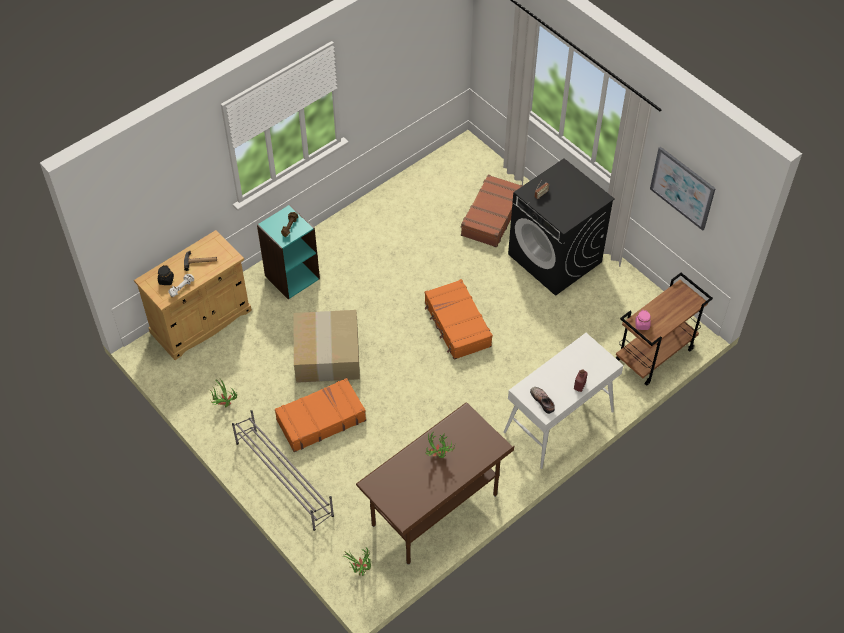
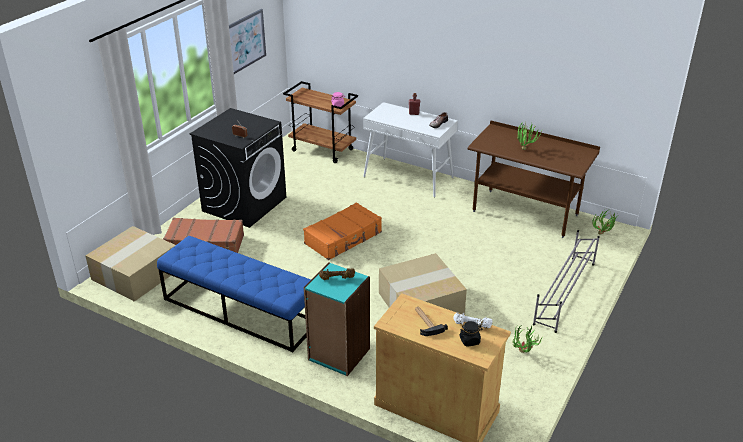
camera: 110 degrees left, 20 degrees down
orange suitcase [275,378,366,452] -> none
none -> cardboard box [85,226,176,302]
none -> blue bench [157,236,311,353]

